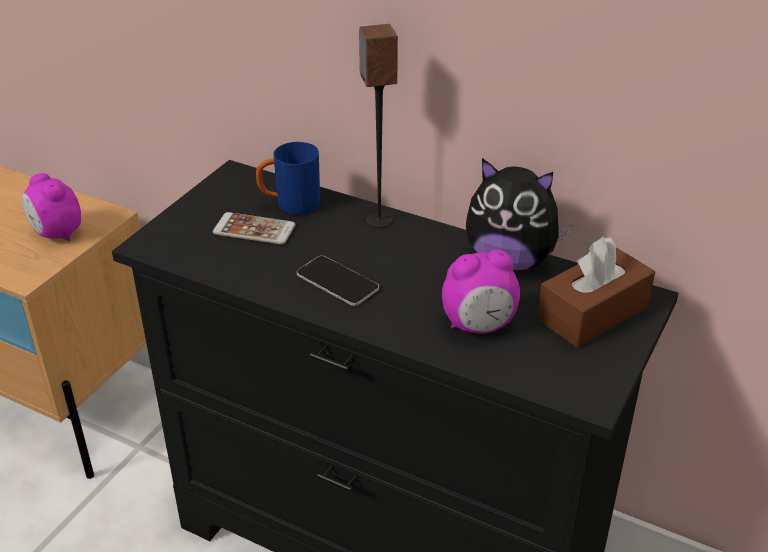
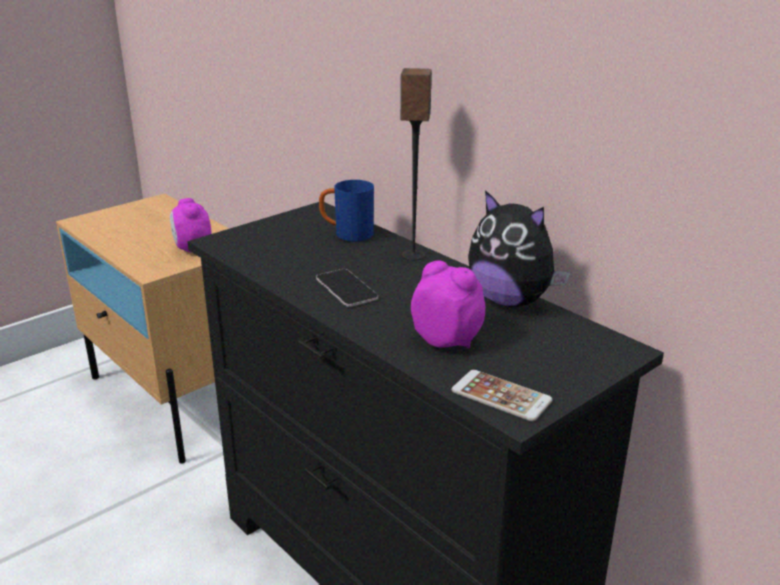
camera: 20 degrees right, 10 degrees down
phone [213,212,295,245] -> phone moved to [451,370,553,421]
alarm clock [442,250,520,334] -> alarm clock turned 150 degrees counterclockwise [411,260,485,349]
brown tissue box [537,236,655,348] -> none

